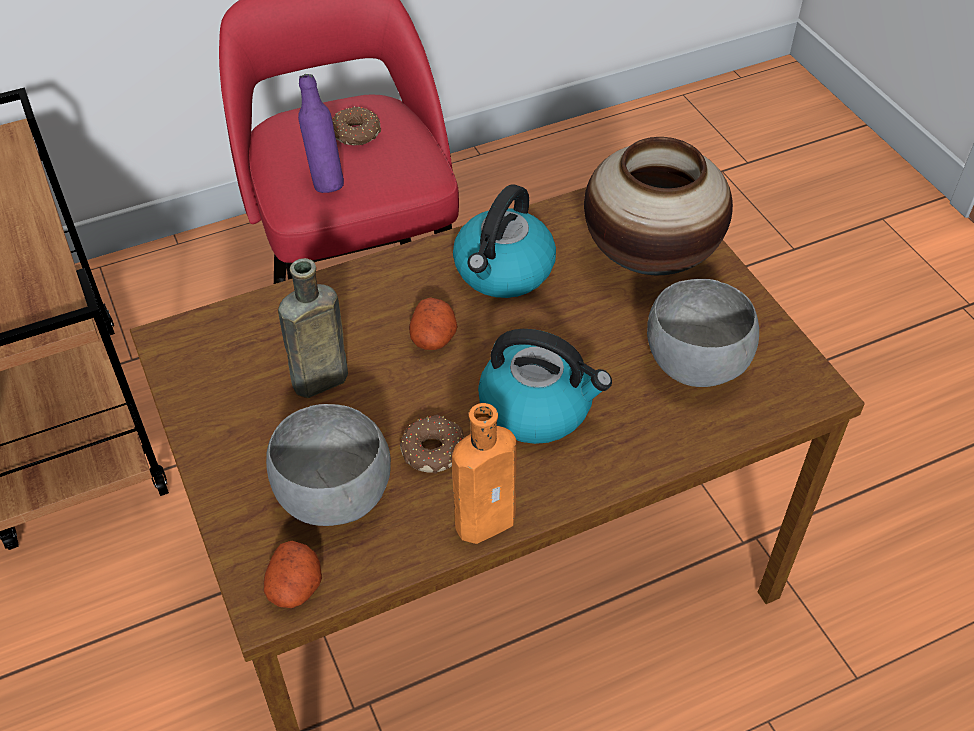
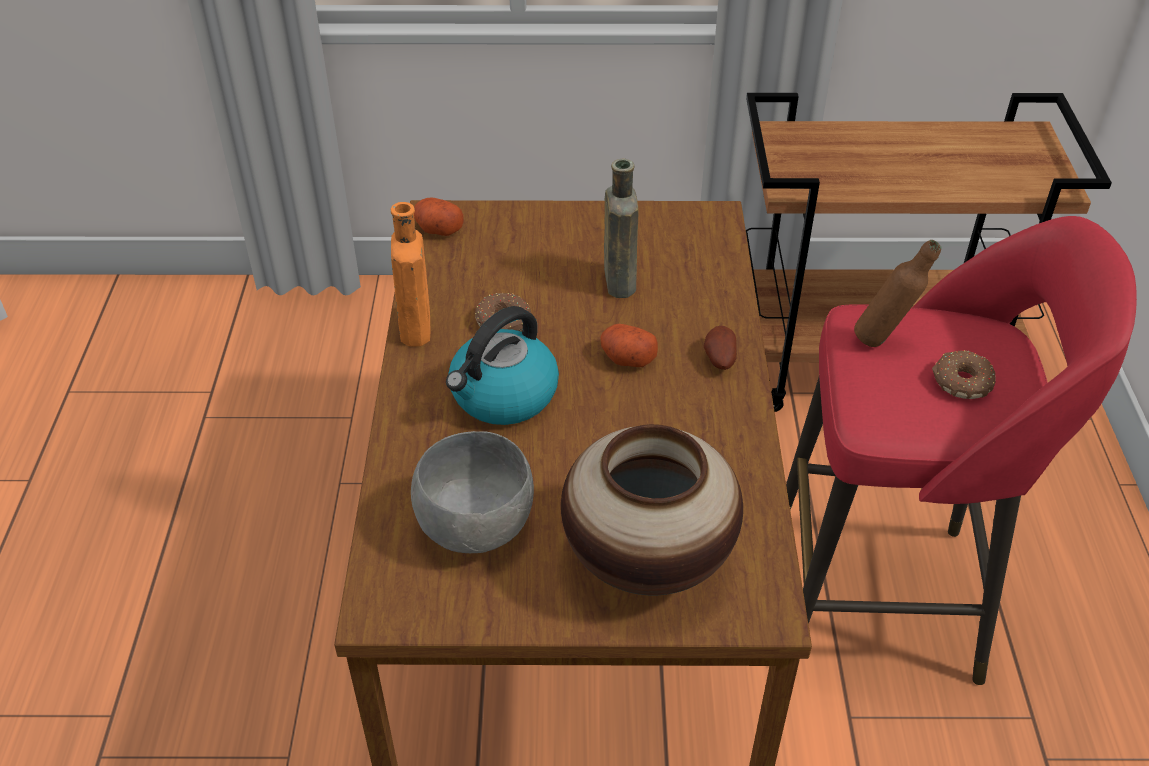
camera: 115 degrees right, 5 degrees down
grey bowl [266,404,391,526] -> none
purple bottle [298,74,344,193] -> brown bottle [854,240,942,347]
kettle [453,184,556,298] -> none
none -> potato [704,326,737,370]

